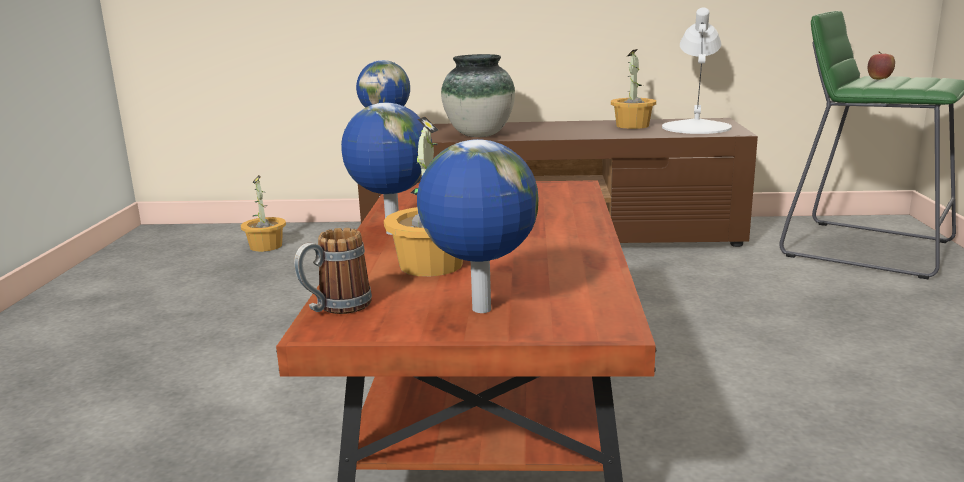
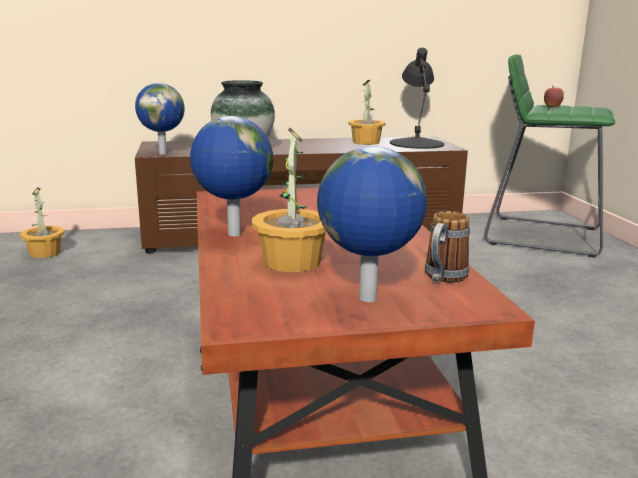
camera: 15 degrees left, 0 degrees up
mug [294,228,372,314] -> mug moved to [425,211,470,282]
white table lamp [662,7,732,134] -> black table lamp [390,48,444,149]

